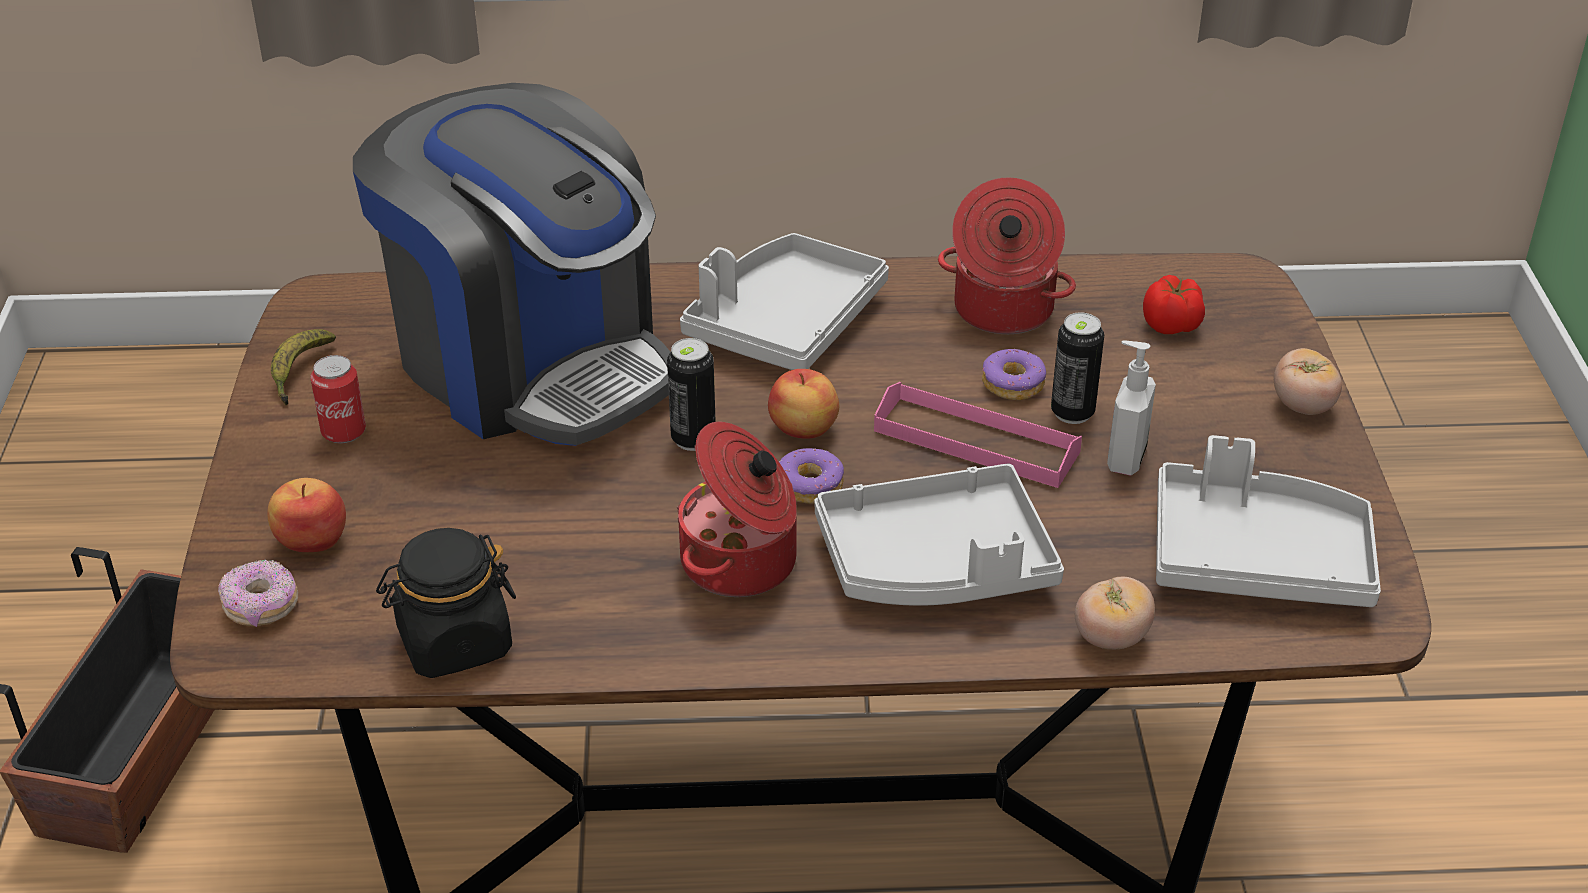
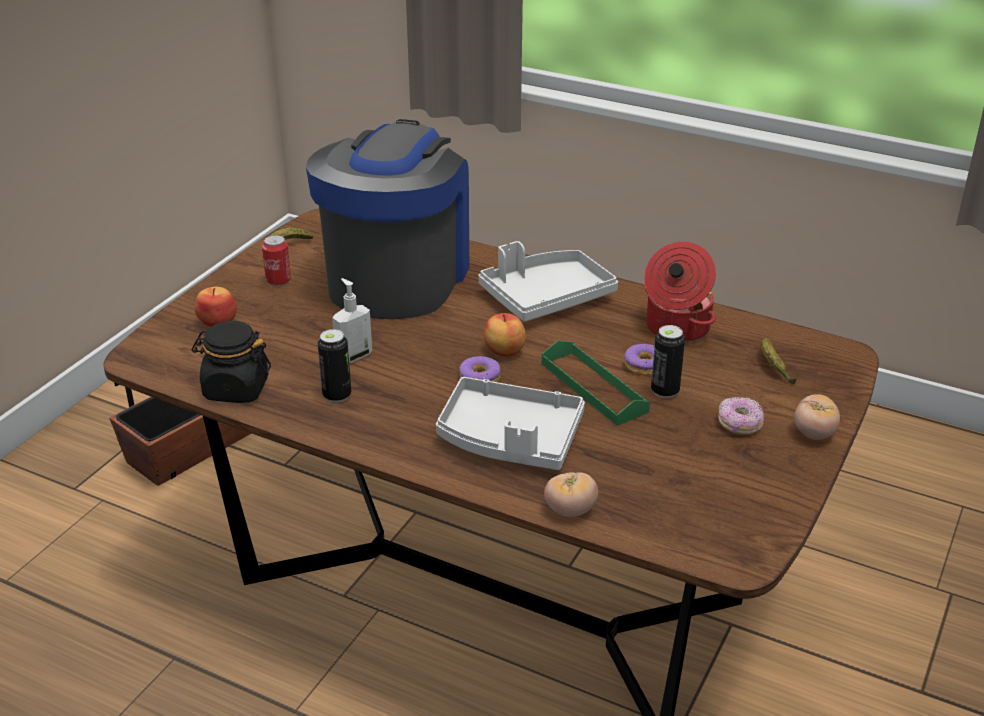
camera: 30 degrees right, 5 degrees down
donut [218,559,298,627] -> donut moved to [718,397,764,434]
coffee machine [353,83,670,446] -> coffee machine turned 150 degrees counterclockwise [306,119,469,320]
can [667,338,716,451] -> can moved to [318,329,351,403]
cooking pot [677,422,797,597] -> none
pink tray [874,382,1082,488] -> green tray [542,340,650,426]
soap dispenser [1107,341,1156,476] -> soap dispenser moved to [332,278,372,363]
tomato [1143,275,1205,334] -> banana [761,338,796,384]
grey tray [1156,435,1381,607] -> none

